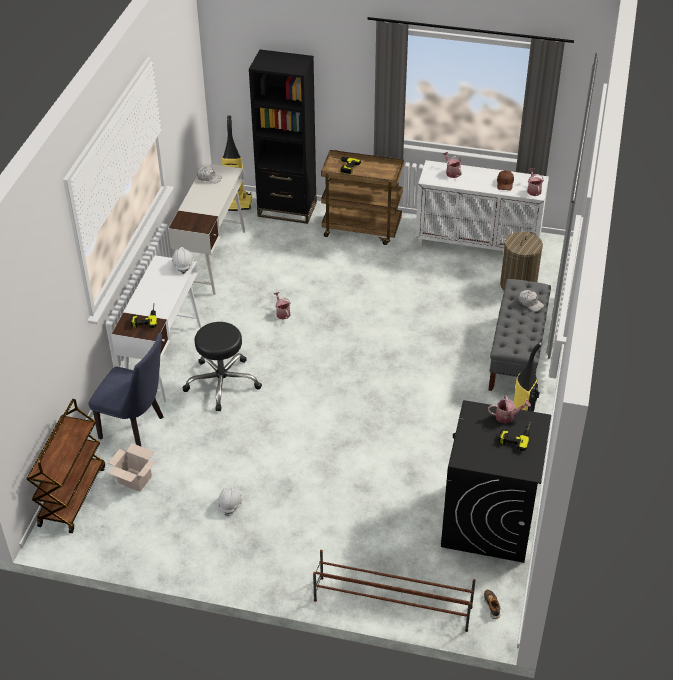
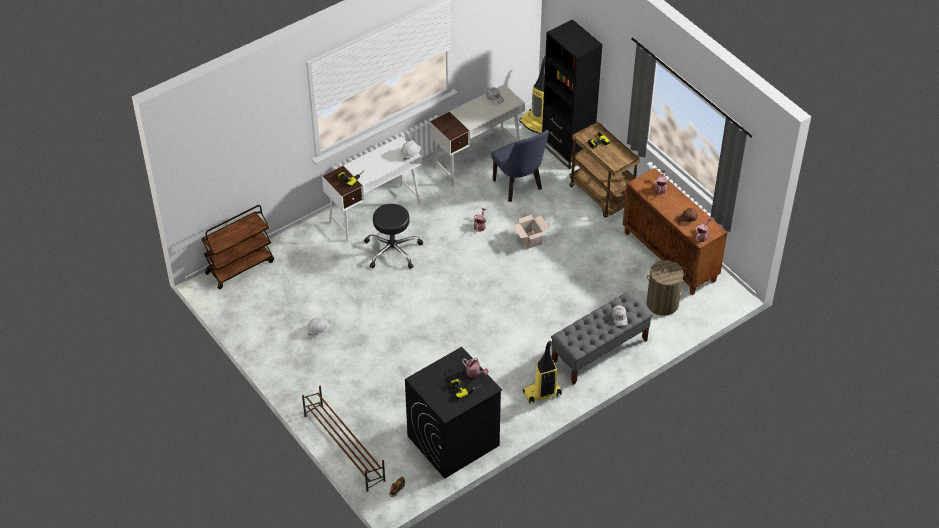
camera: 40 degrees right, 5 degrees up
blue chair [89,333,164,447] -> blue chair moved to [491,130,549,202]
cardboard box [108,443,155,492] -> cardboard box moved to [513,215,549,249]
white cabinet [415,160,549,251] -> brown cabinet [623,168,728,295]

